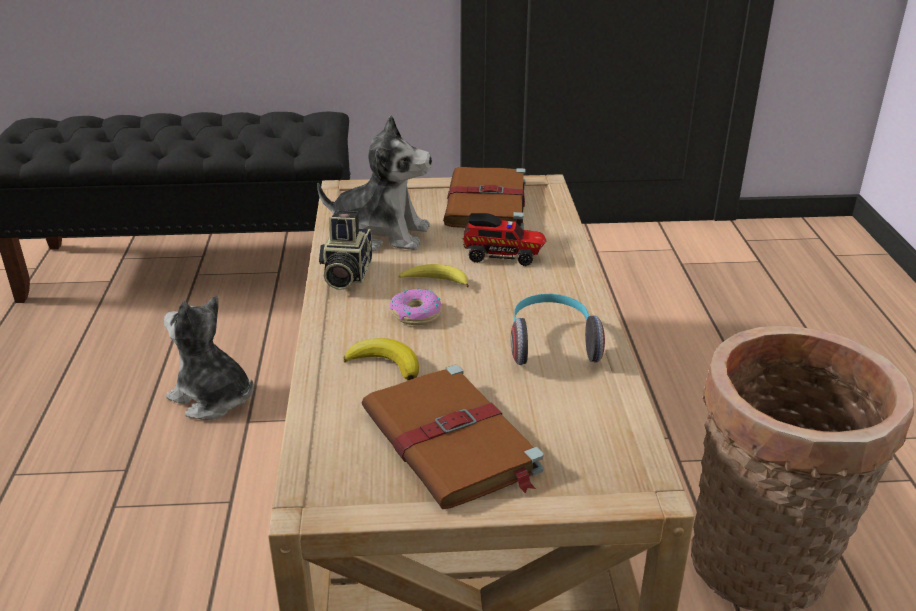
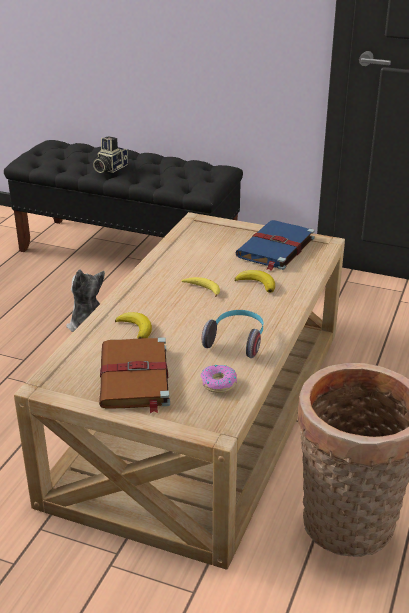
camera: 25 degrees right, 0 degrees up
plush toy [317,115,432,252] -> none
camera [319,211,372,290] -> camera moved to [93,136,128,173]
donut [390,289,442,325] -> donut moved to [200,365,237,393]
brown book [443,167,526,230] -> blue book [236,220,315,271]
toy truck [462,213,546,266] -> banana [235,270,275,293]

